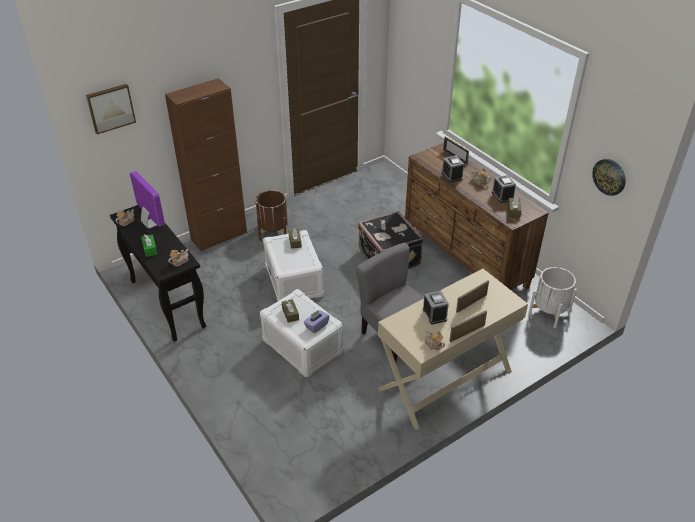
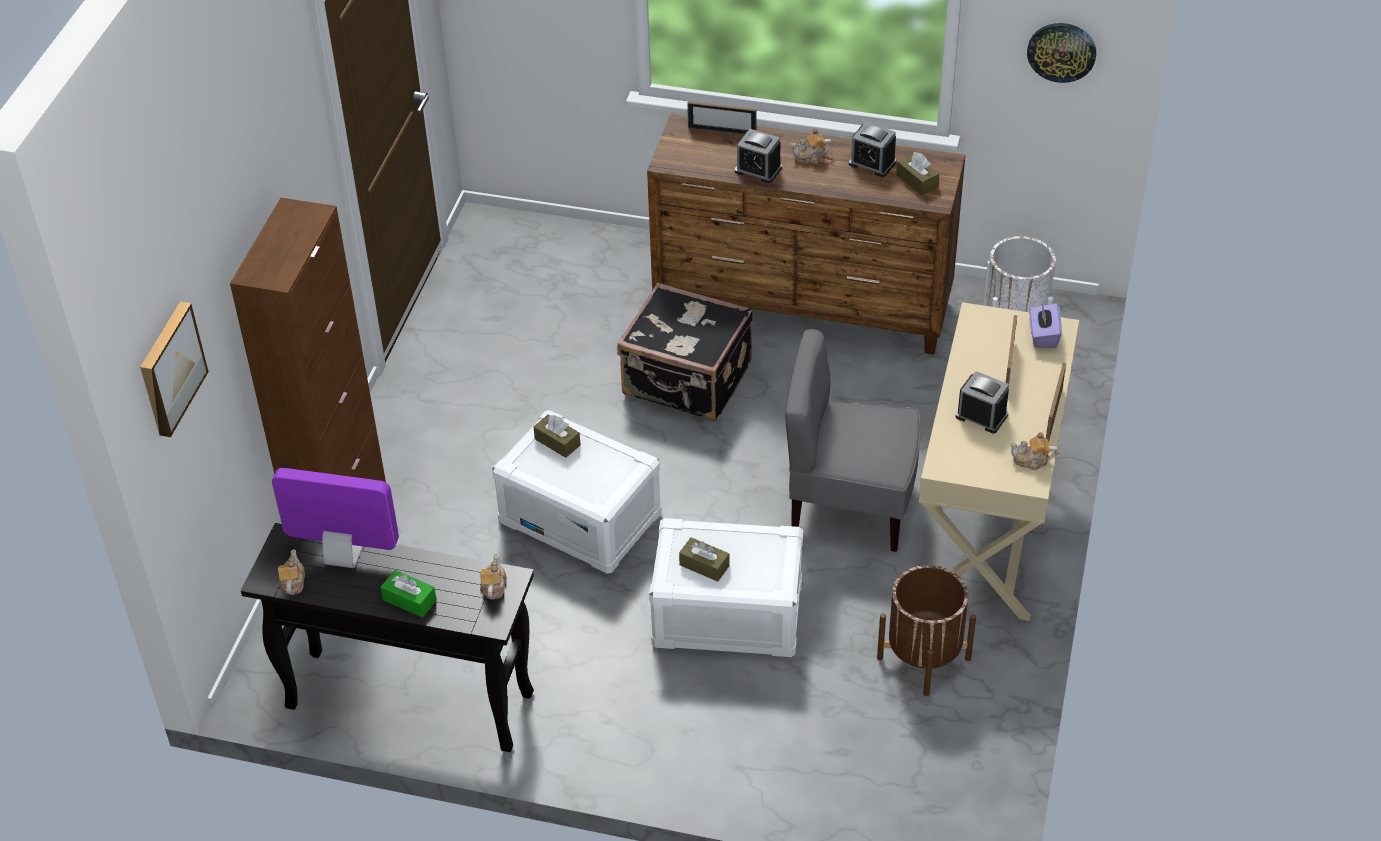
camera: 40 degrees left, 5 degrees up
brown planter [255,190,288,241] -> brown planter moved to [877,565,976,696]
purple tissue box [304,310,330,333] -> purple tissue box moved to [1030,303,1062,348]

